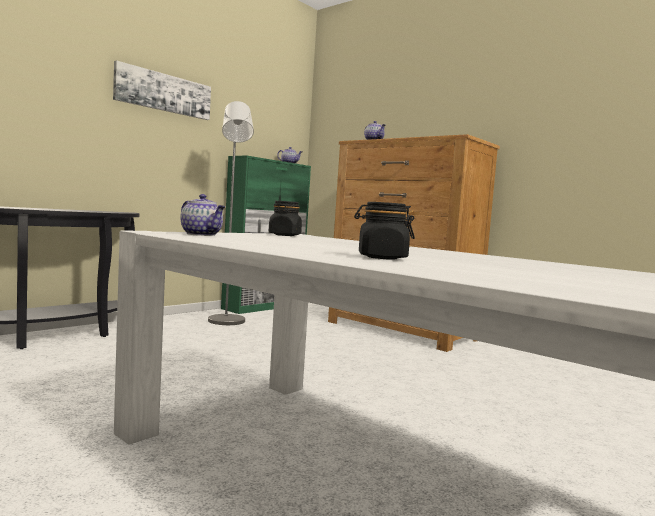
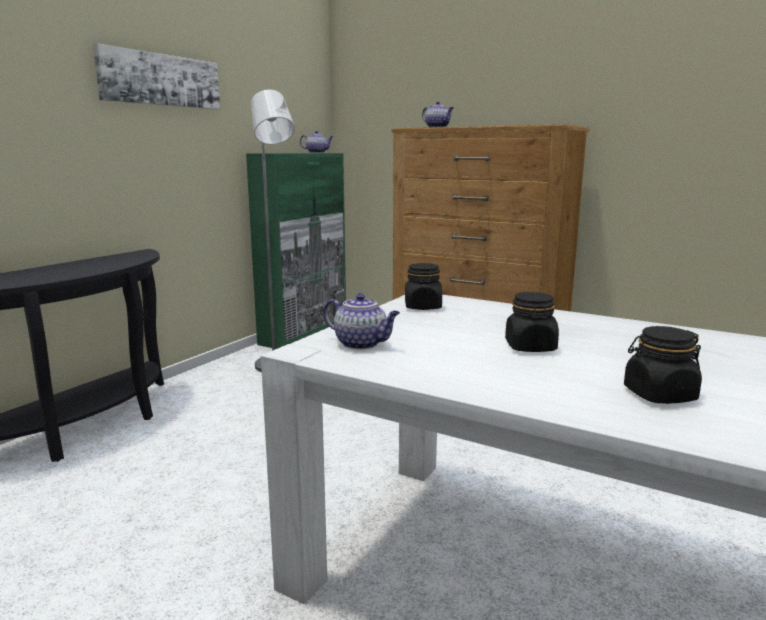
camera: 10 degrees left, 10 degrees up
none -> black jar [505,292,559,352]

